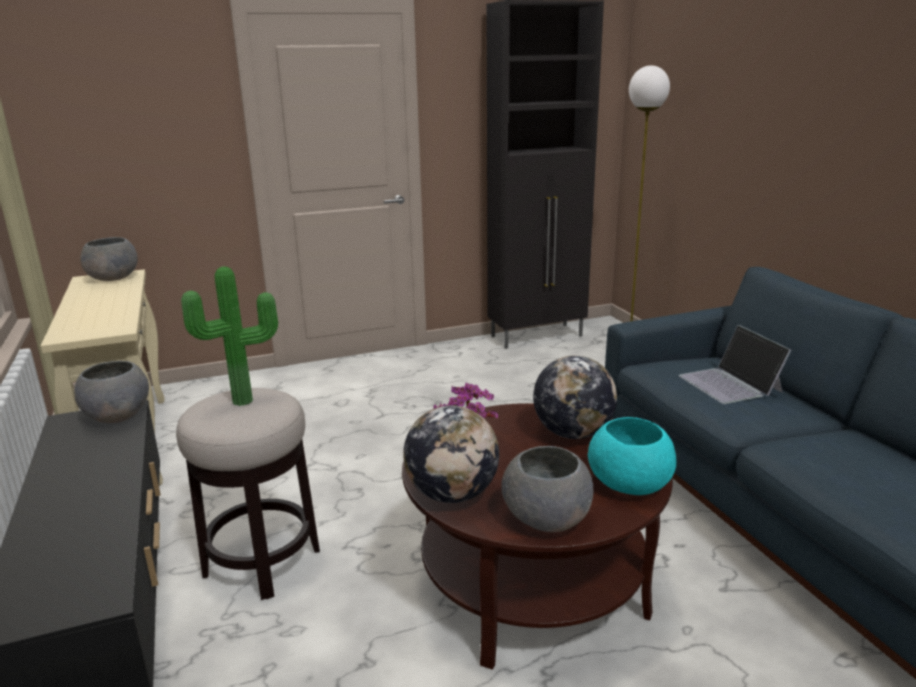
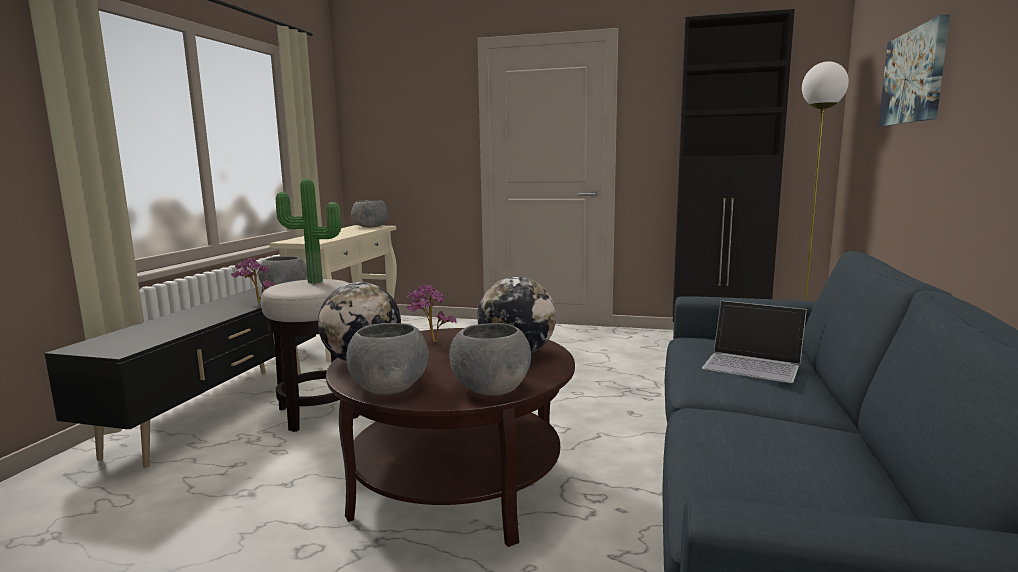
camera: 35 degrees right, 10 degrees down
turquoise bowl [588,417,677,495] -> grey bowl [449,323,531,396]
laptop [679,325,791,404] -> laptop turned 75 degrees counterclockwise [702,301,807,383]
none -> potted plant [231,258,274,303]
none -> picture [878,14,950,127]

